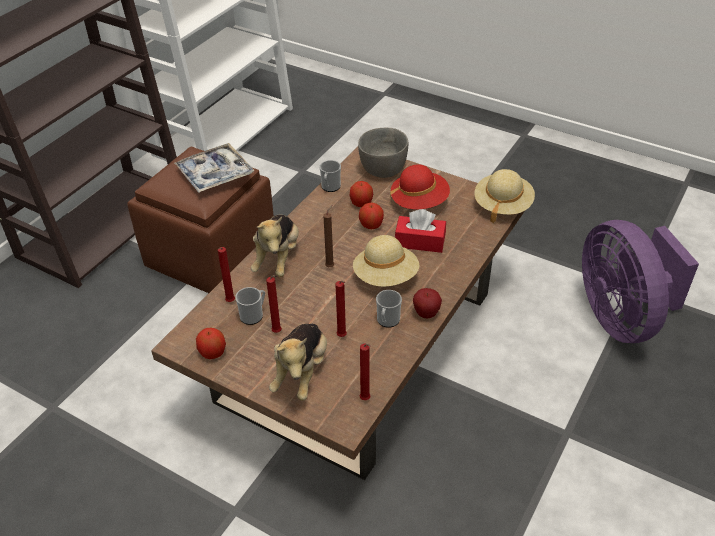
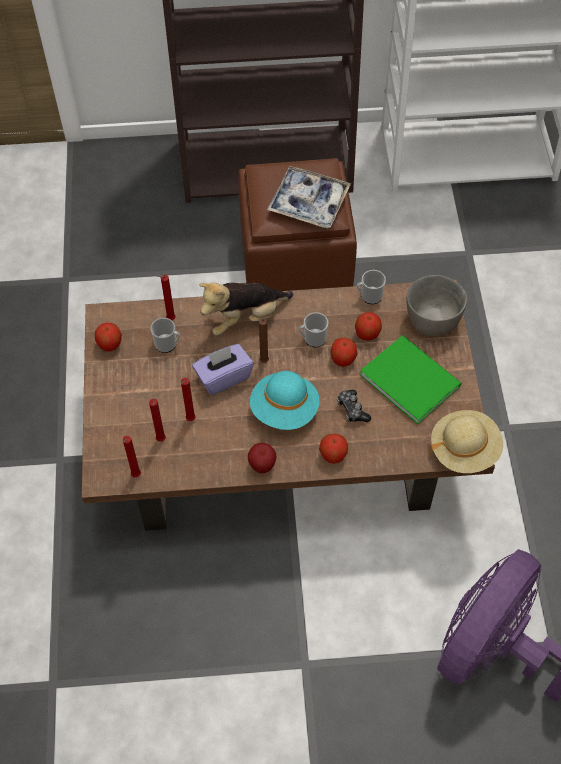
camera: 55 degrees right, 15 degrees up
red candle [266,275,282,333] -> red candle moved to [149,399,166,442]
plush toy [269,323,327,401] -> none
beige hat [353,235,420,287] -> turquoise hat [250,371,320,430]
mug [376,290,402,328] -> mug moved to [298,312,328,347]
red hat [390,164,450,209] -> green book [360,335,461,424]
red tissue box [395,209,446,253] -> game controller [337,390,371,422]
none -> purple tissue box [192,344,254,395]
none -> apple [319,433,348,464]

